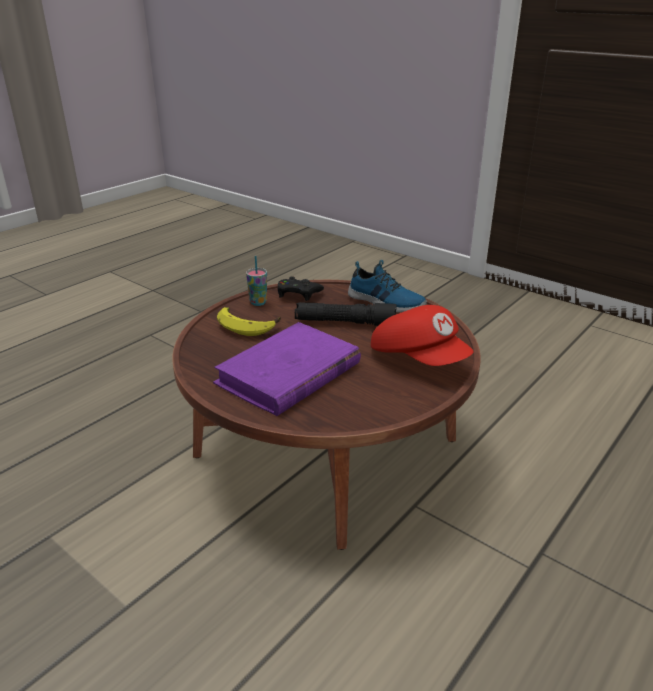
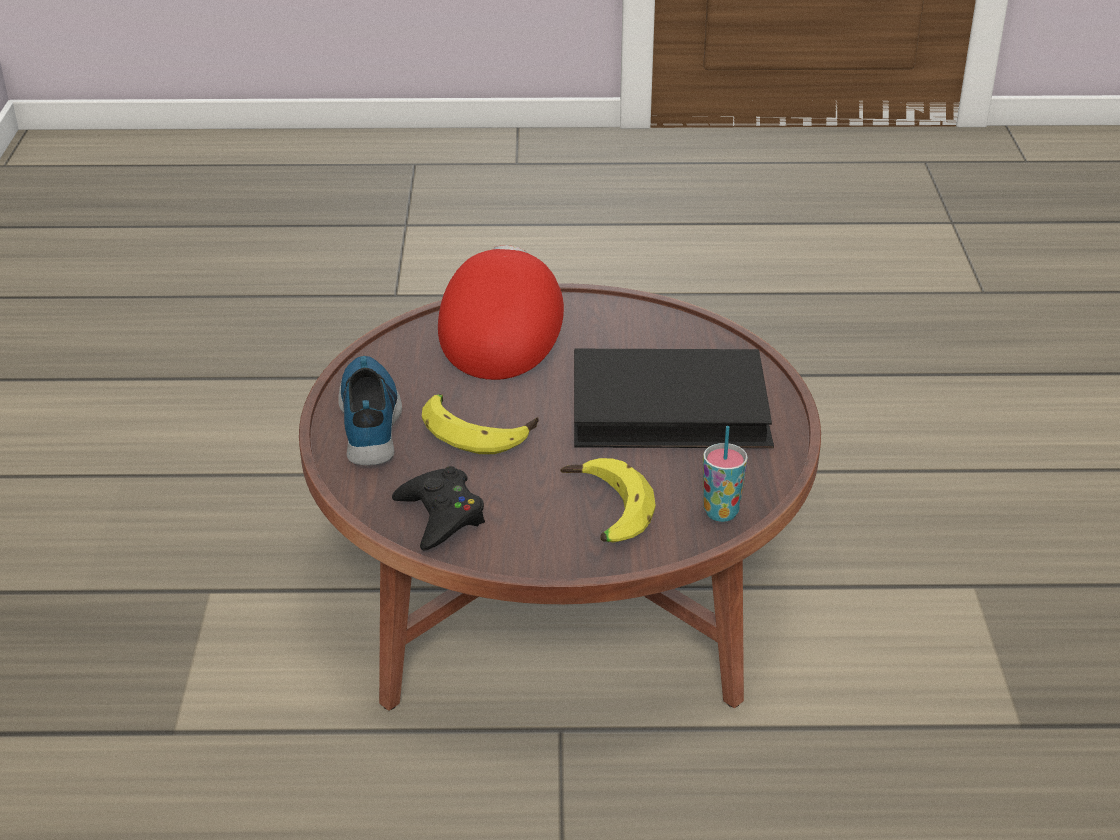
camera: 130 degrees left, 5 degrees up
purple book [213,322,361,416] -> black book [574,349,774,448]
cup [246,256,267,306] -> cup moved to [703,426,748,522]
black flashlight [295,302,397,326] -> banana [422,394,539,454]

